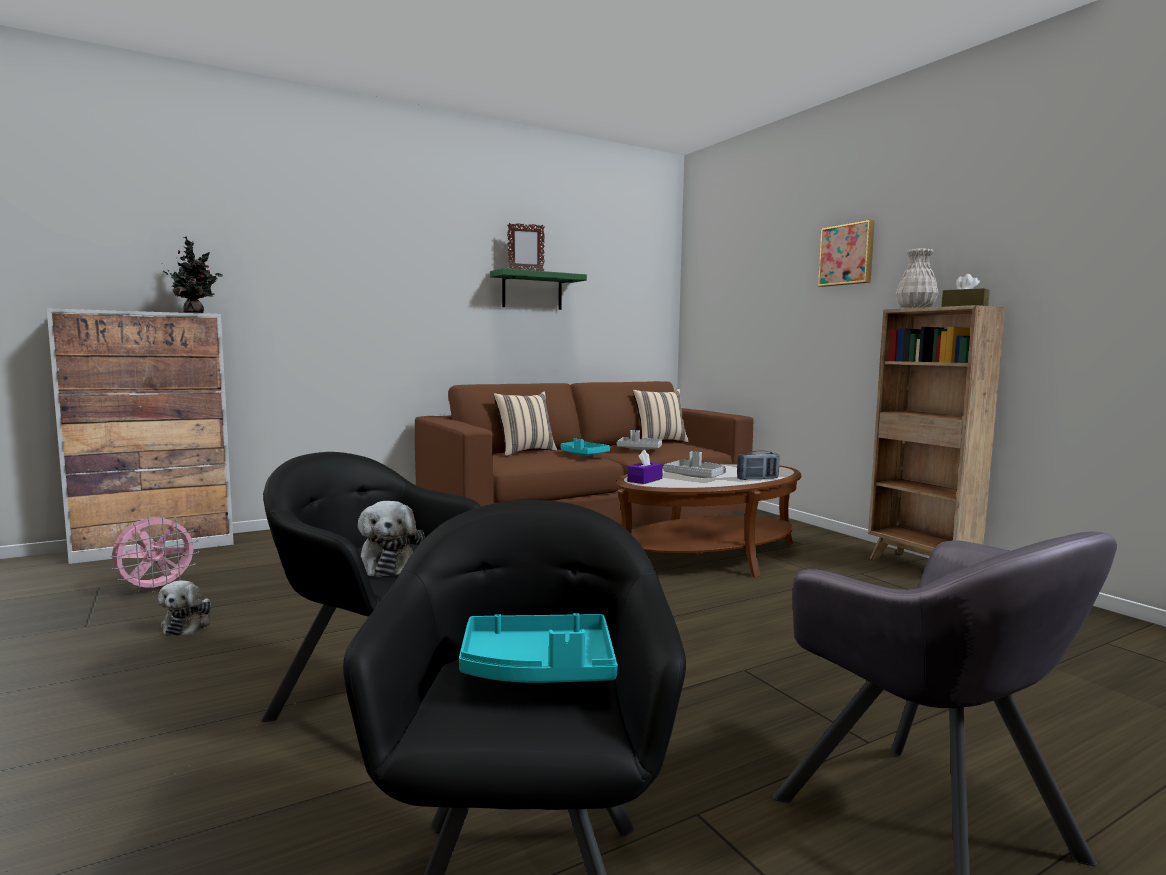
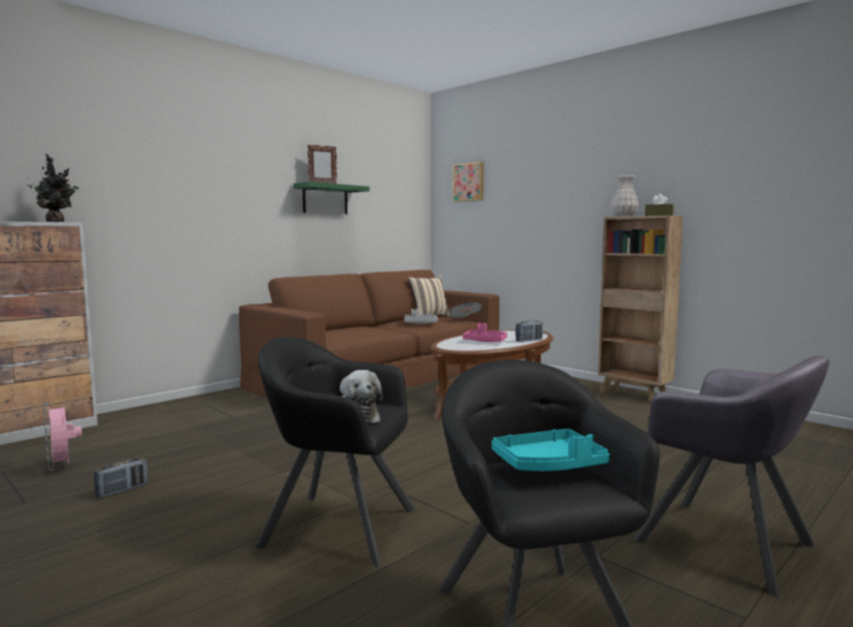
camera: 15 degrees left, 0 degrees up
pink fan [111,515,199,593] -> pink fan turned 120 degrees clockwise [43,402,82,471]
plush toy [158,580,211,636] -> radio [94,458,148,498]
beige pillow [493,392,557,456] -> none
turquoise tray [560,438,610,455] -> none
purple tissue box [627,449,663,484] -> none
grey tray [663,451,726,478] -> pink tray [463,323,507,342]
picture [818,220,875,287] -> picture moved to [453,162,484,202]
none -> newspaper [449,302,482,318]

